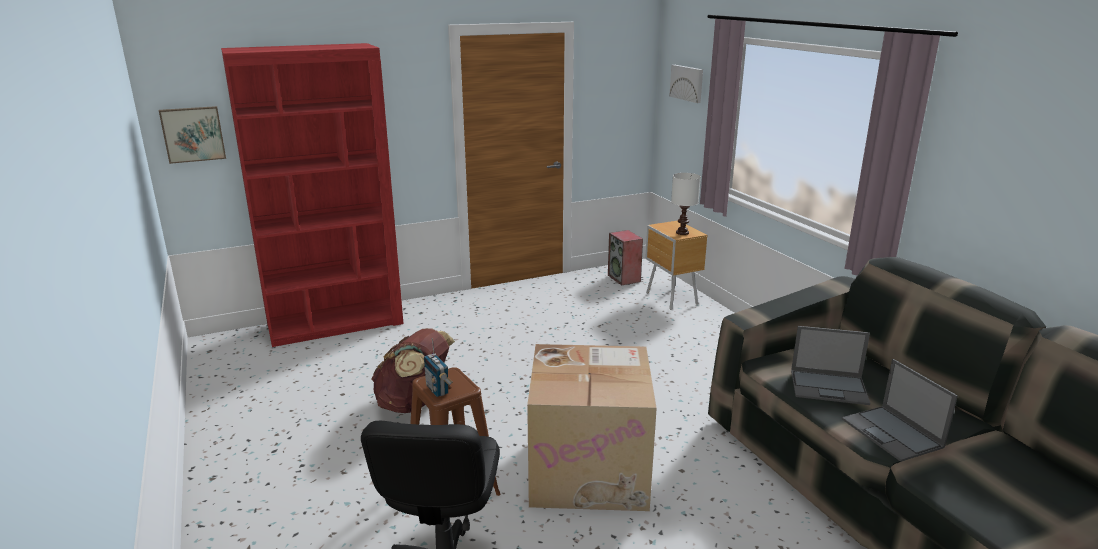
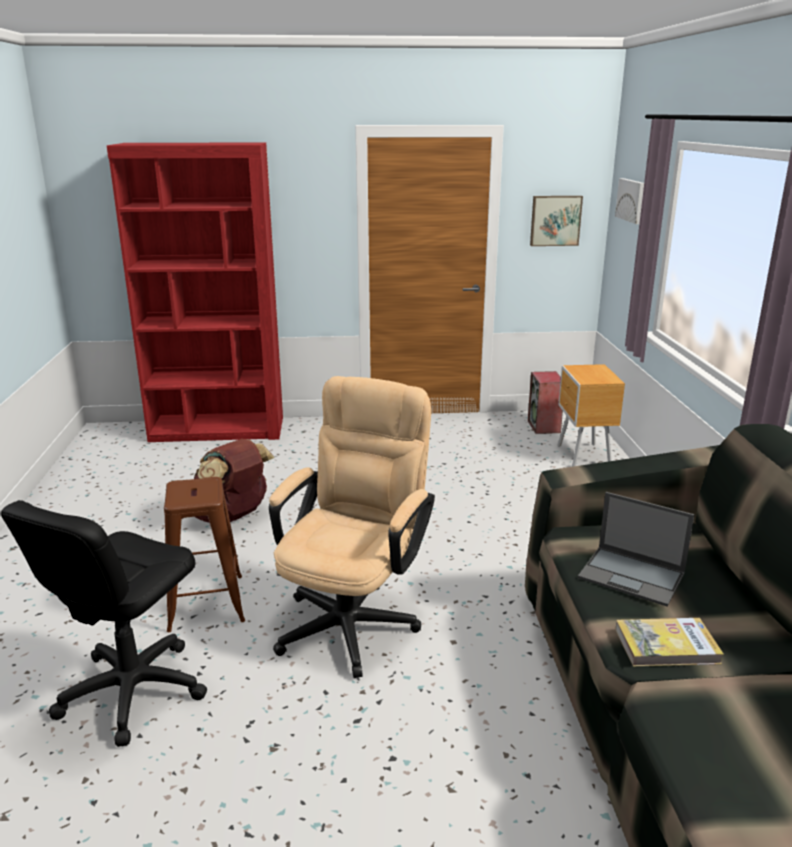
camera: 20 degrees right, 0 degrees up
picture [159,106,226,164] -> picture moved to [530,196,583,246]
radio [424,338,453,397] -> none
cardboard box [527,344,657,511] -> beige office chair [269,376,435,678]
white table lamp [671,173,701,235] -> none
laptop [842,359,958,462] -> book [615,618,724,667]

